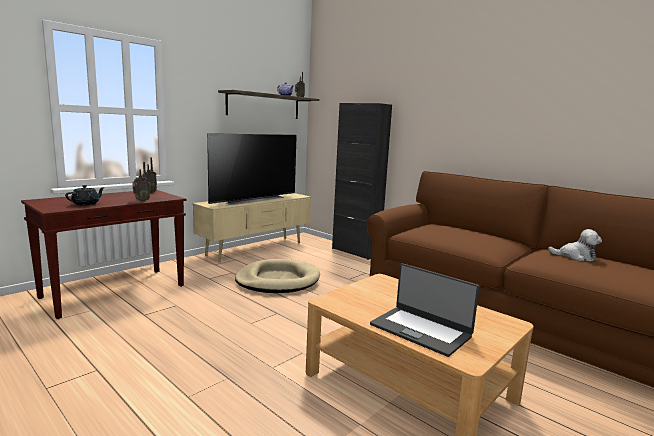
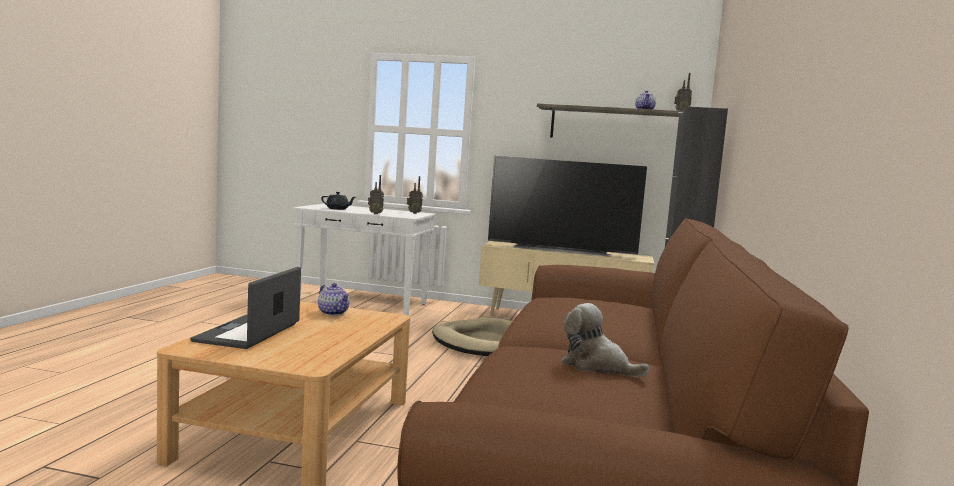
camera: 60 degrees right, 5 degrees down
brown console table [21,190,187,319] -> white console table [292,204,436,315]
plush toy [548,229,602,261] -> plush toy turned 135 degrees clockwise [561,303,650,377]
none -> teapot [318,283,350,316]

